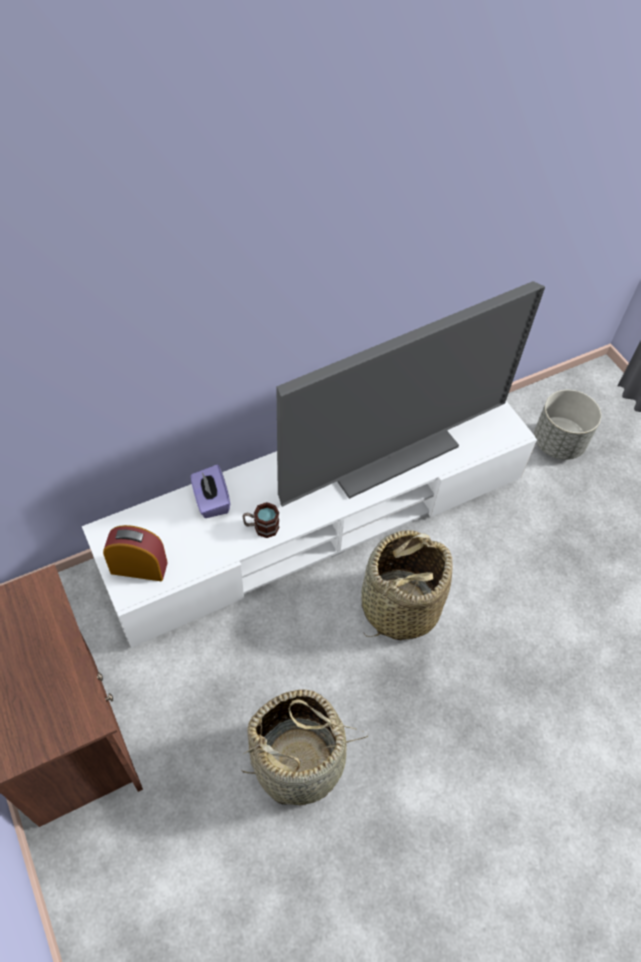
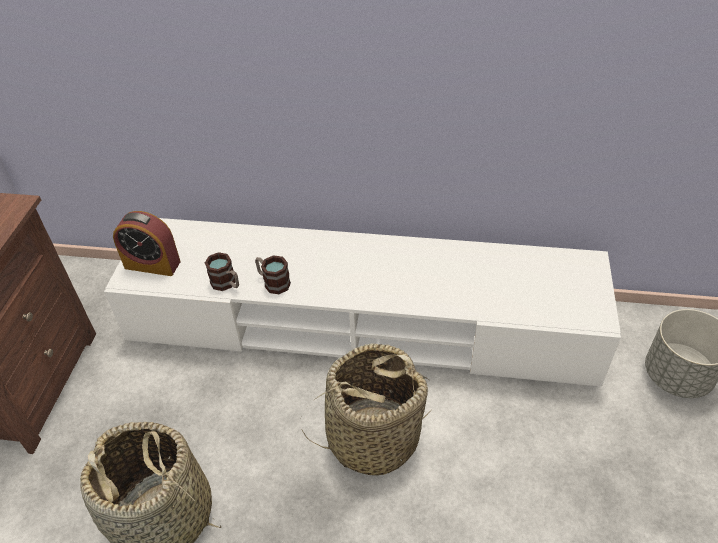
camera: 40 degrees right, 10 degrees down
alarm clock [103,525,168,581] -> alarm clock turned 150 degrees clockwise [113,211,181,276]
purple tissue box [191,465,230,518] -> none
television [276,281,545,507] -> none
none -> mug [205,252,239,291]

